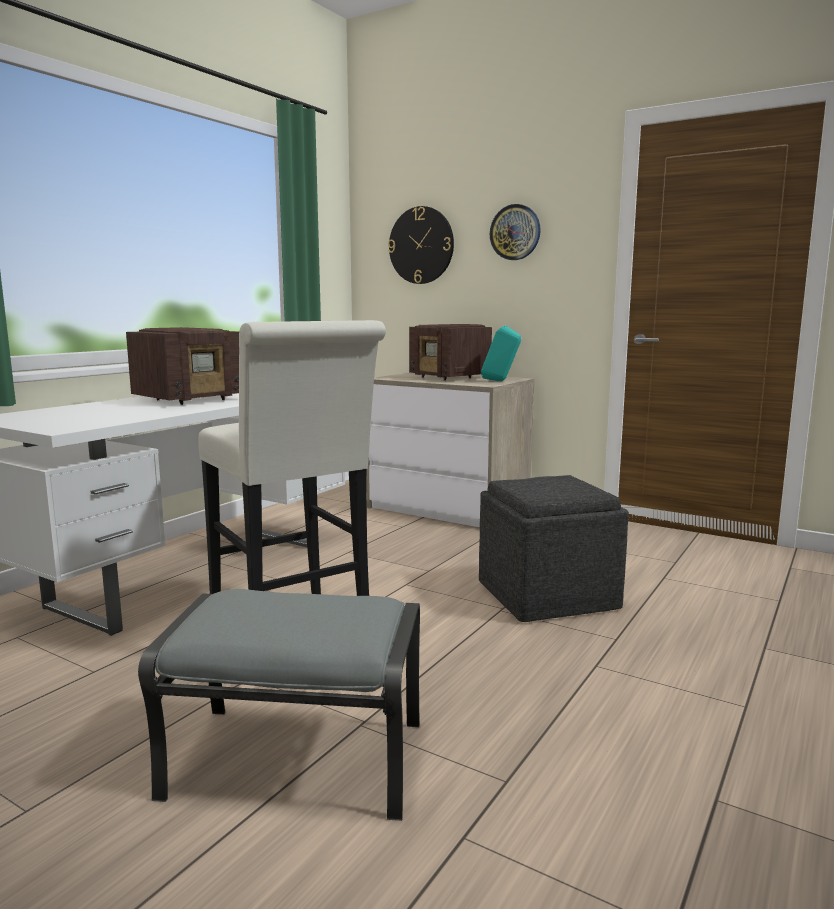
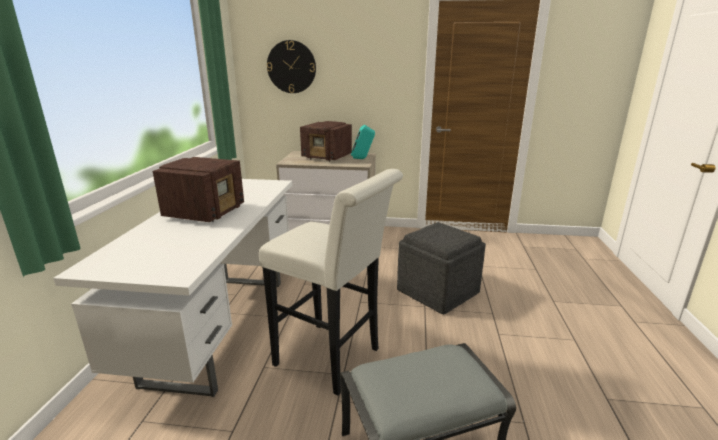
camera: 25 degrees left, 10 degrees up
wall clock [490,204,541,260] -> none

